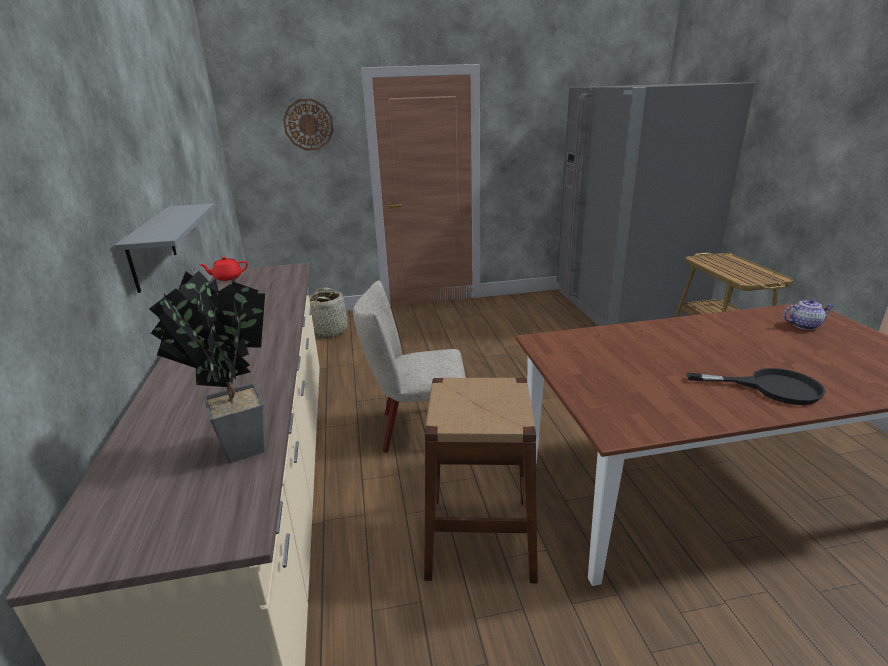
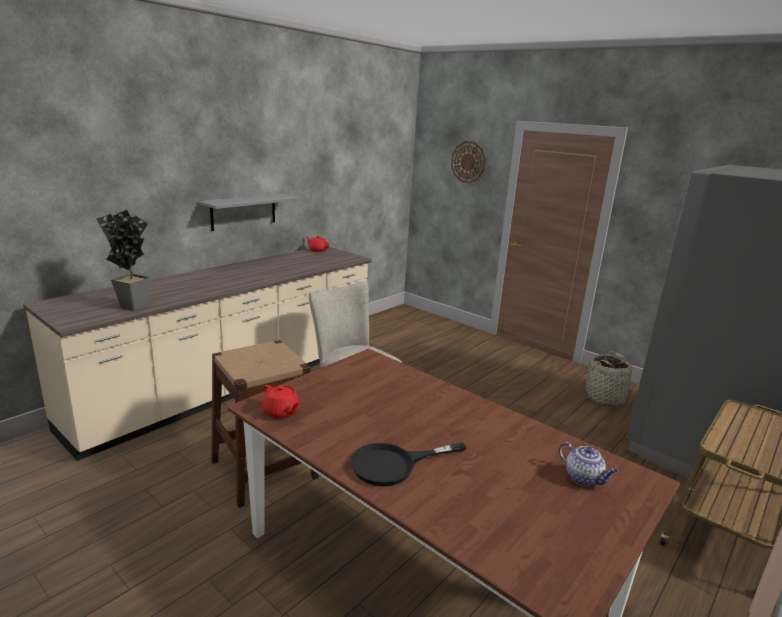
camera: 50 degrees right, 5 degrees down
basket [309,287,348,338] -> basket moved to [583,351,635,407]
black frying pan [687,368,826,405] -> black frying pan turned 90 degrees clockwise [350,442,466,486]
none -> red teapot [262,385,300,419]

